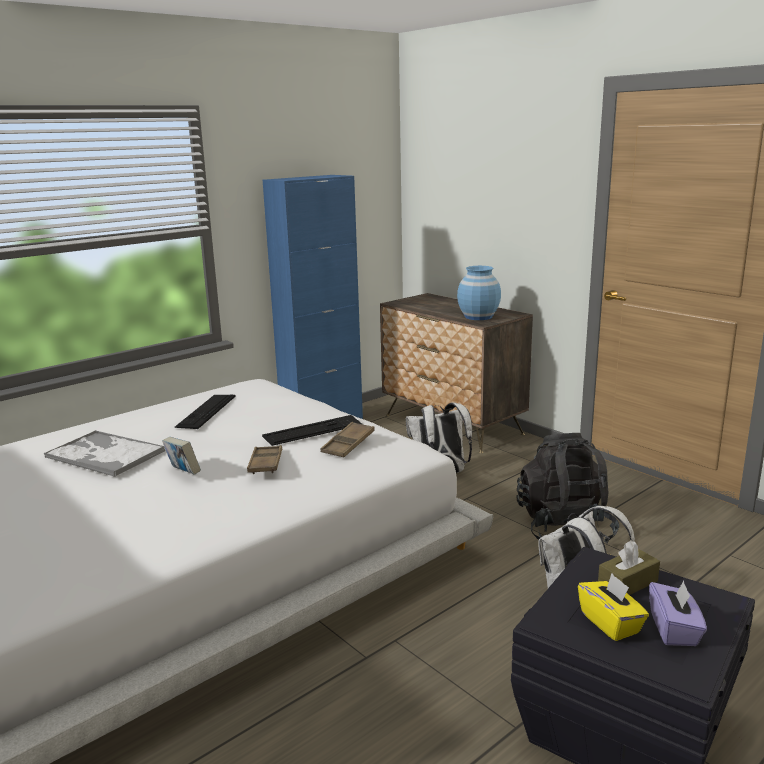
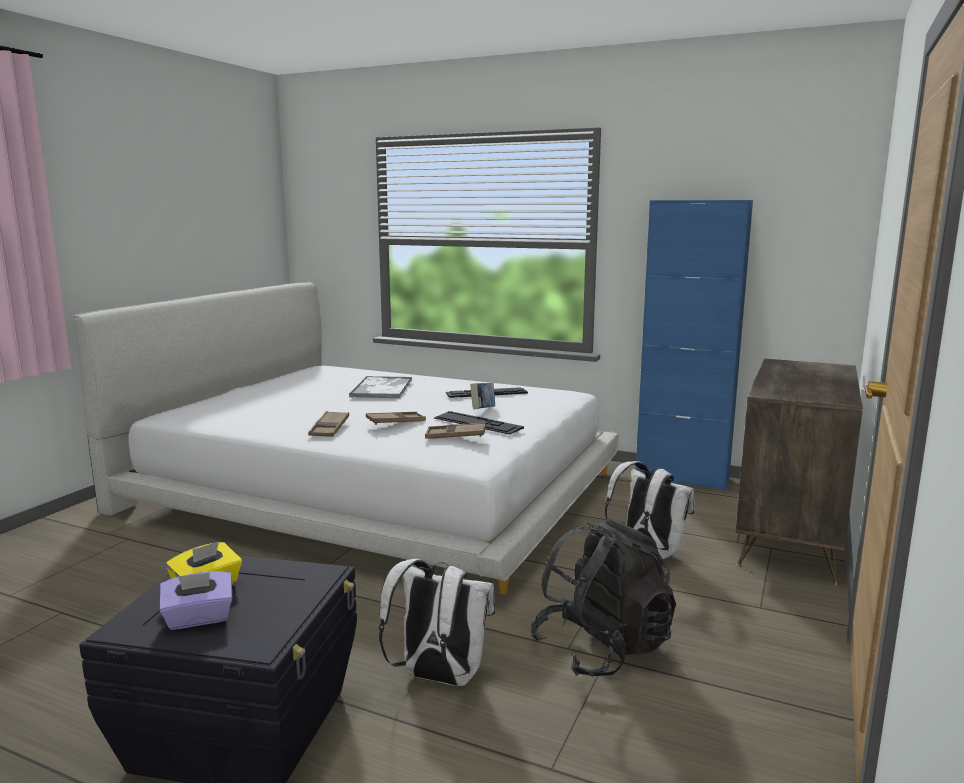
camera: 65 degrees right, 5 degrees down
book [162,437,201,475] -> book moved to [470,383,495,409]
blue vase [457,266,501,320] -> none
brown tissue box [598,541,660,595] -> none
none -> brown tray [308,411,349,437]

